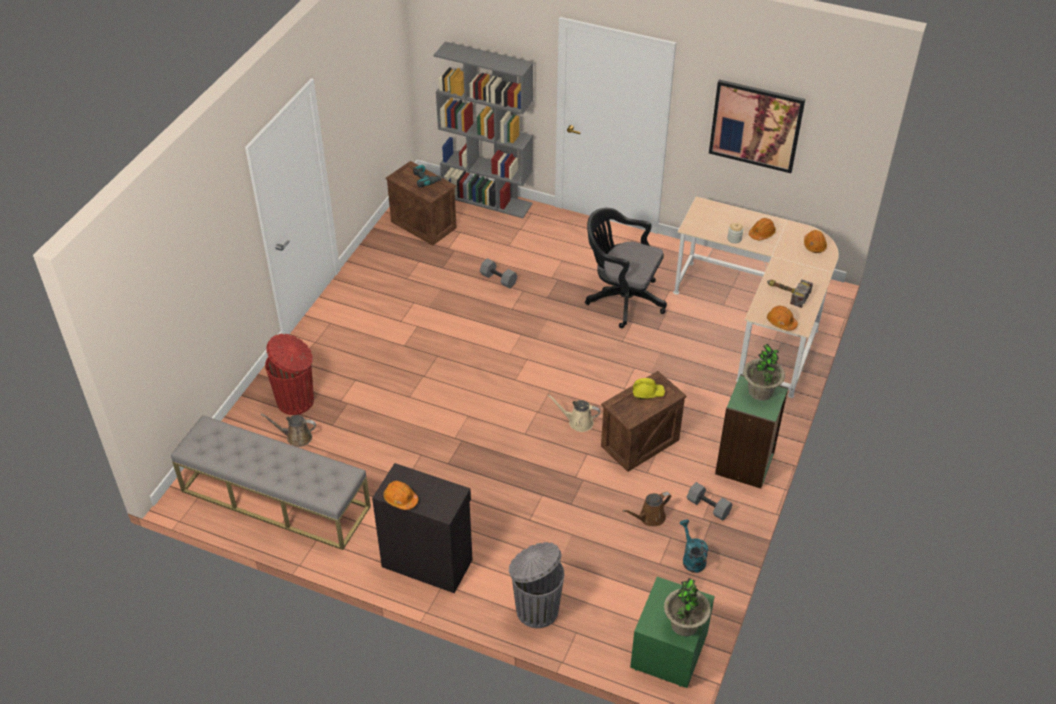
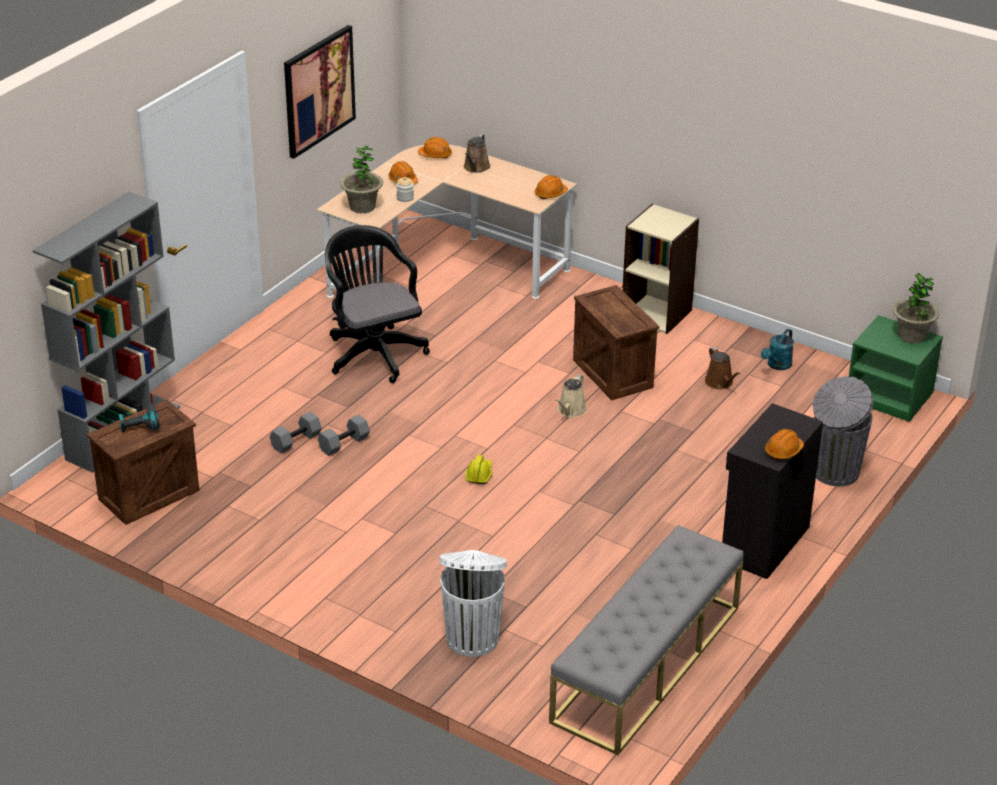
camera: 80 degrees left, 10 degrees down
brown watering can [261,413,316,447] -> brown watering can moved to [464,134,490,173]
red trash can [265,334,314,415] -> white trash can [439,550,507,657]
black office chair [585,208,667,328] -> black office chair turned 120 degrees clockwise [325,225,430,383]
yellow hard hat [633,378,665,399] -> yellow hard hat moved to [465,455,492,484]
turquoise watering can [680,519,708,573] -> turquoise watering can turned 45 degrees counterclockwise [761,329,794,370]
grey dumbbell [687,482,733,520] -> grey dumbbell moved to [318,415,370,456]
green bookcase [715,374,788,489] -> beige bookcase [622,204,699,334]
potted plant [743,343,785,401] -> potted plant moved to [340,146,383,213]
hammer [767,279,813,308] -> none

